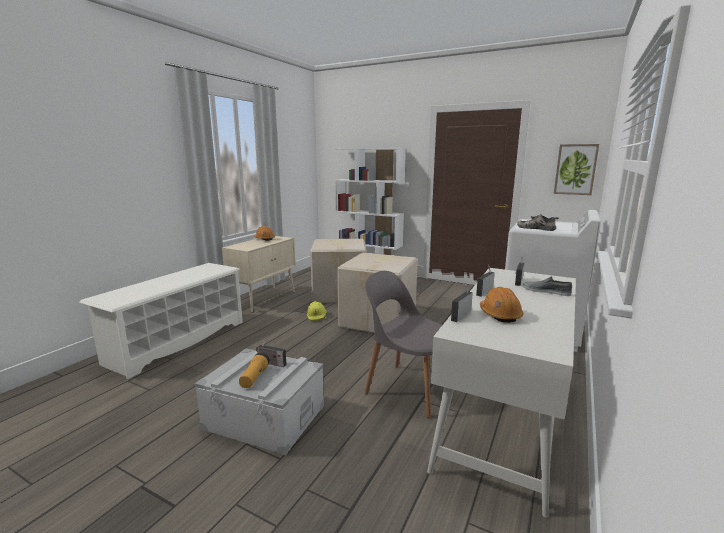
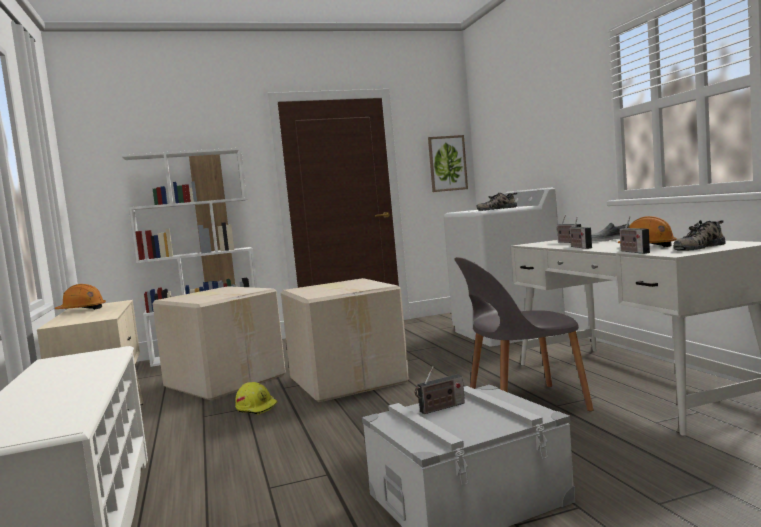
camera: 45 degrees left, 10 degrees down
flashlight [239,352,270,388] -> none
none -> shoe [673,220,726,251]

